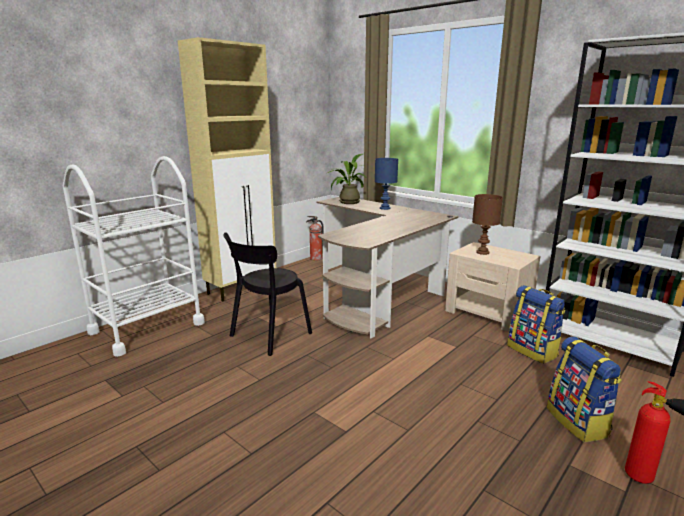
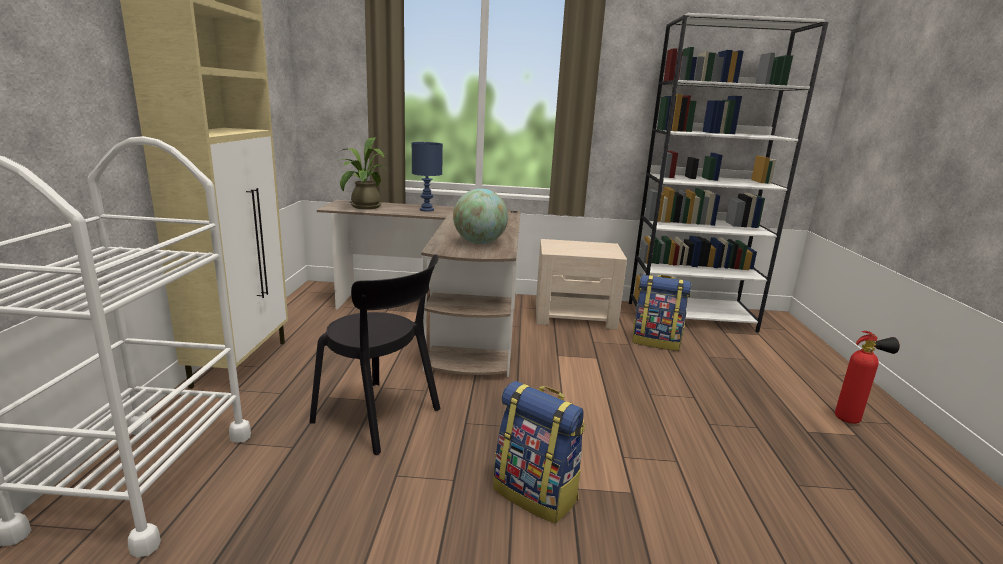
camera: 40 degrees left, 0 degrees up
black chair [224,233,312,356] -> black chair turned 60 degrees counterclockwise [309,254,440,455]
fire extinguisher [306,216,324,261] -> none
brown table lamp [472,194,503,255] -> none
backpack [547,336,622,442] -> backpack moved to [493,381,585,524]
none -> globe [453,189,508,244]

